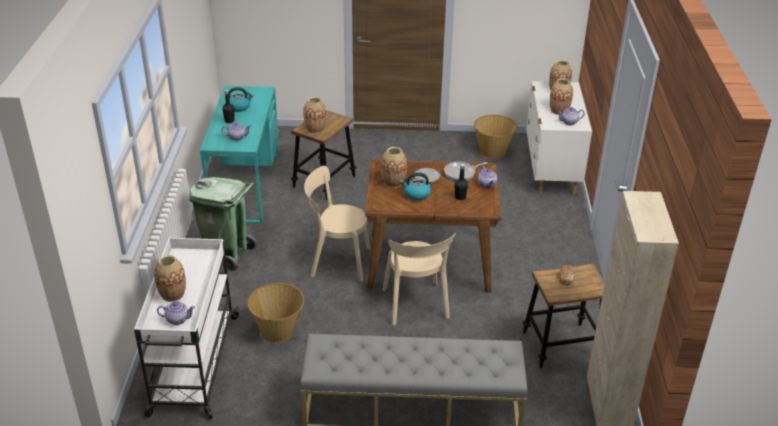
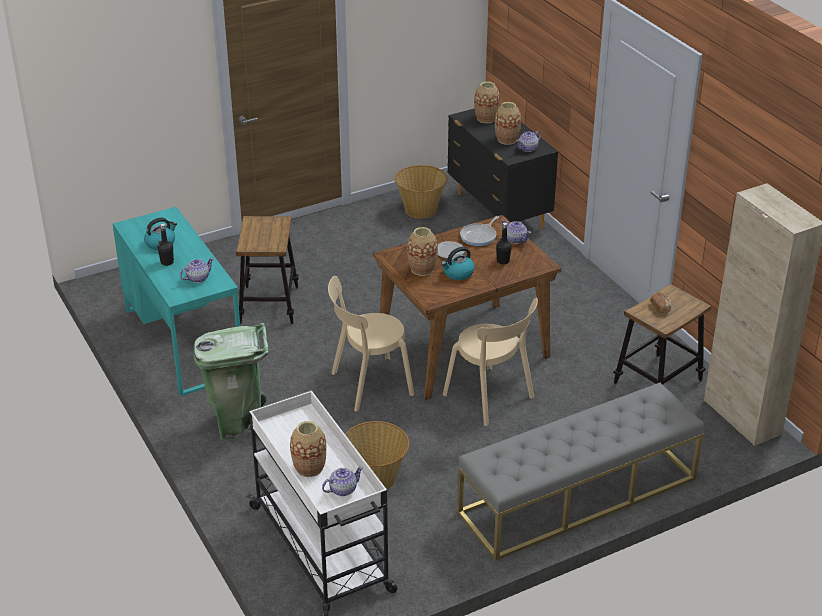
camera: 30 degrees left, 0 degrees up
vase [303,97,326,134] -> none
white dresser [526,81,592,195] -> black dresser [447,109,558,230]

